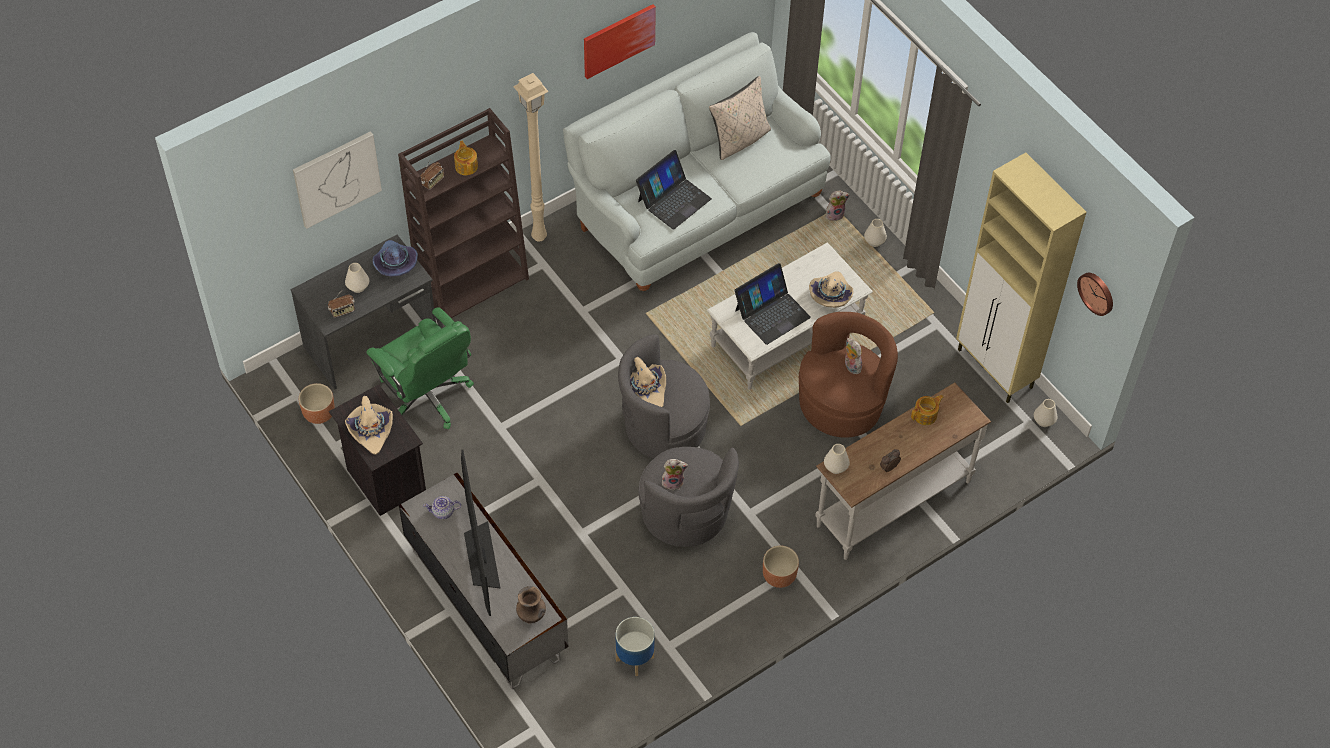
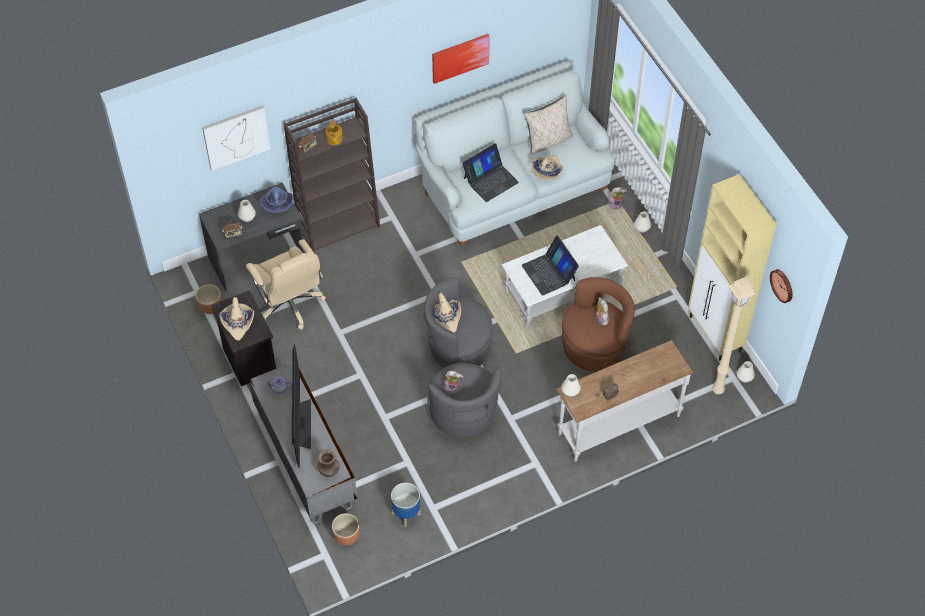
camera: 10 degrees right, 0 degrees up
green office chair [367,307,474,429] -> beige office chair [246,239,326,330]
beige floor lamp [513,73,549,242] -> beige floor lamp moved to [712,277,756,394]
laptop [734,263,811,345] -> laptop turned 90 degrees clockwise [522,236,579,296]
brown planter [763,546,799,588] -> brown planter moved to [332,513,360,545]
beige hat [809,272,853,308] -> beige hat moved to [531,155,563,180]
teapot [911,395,943,425] -> none

